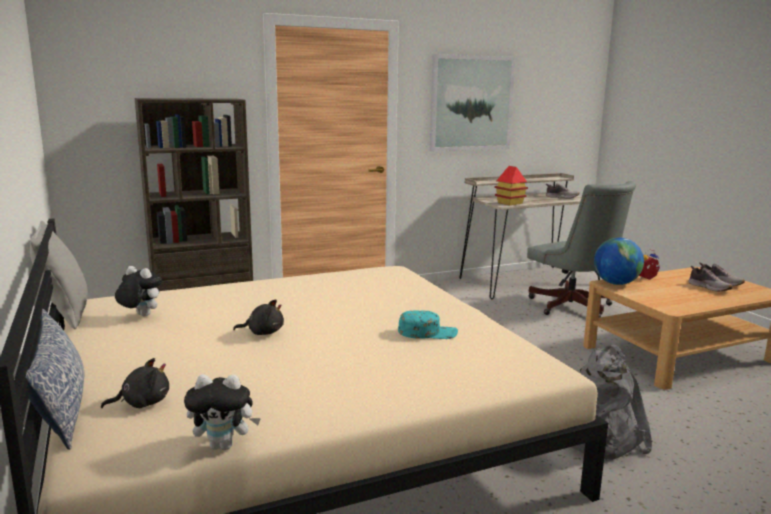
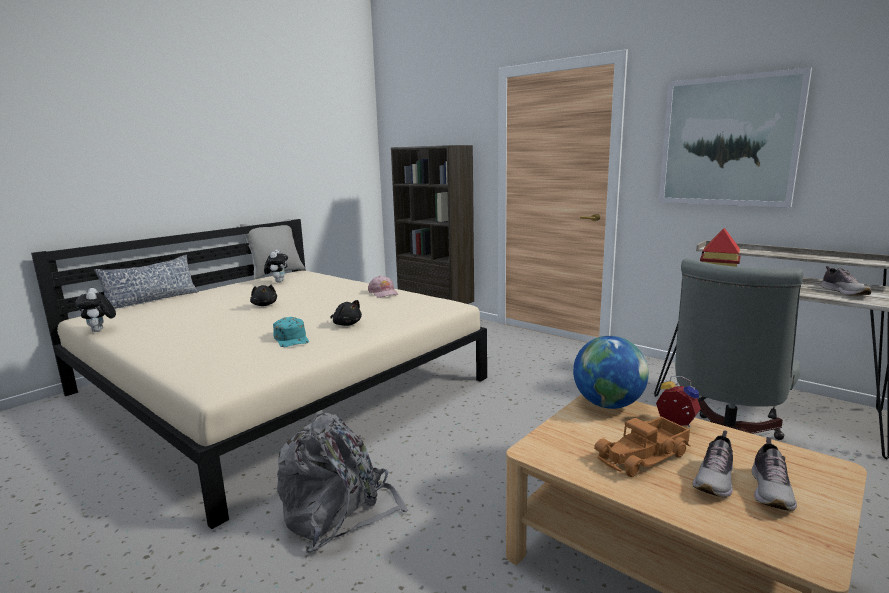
camera: 65 degrees right, 0 degrees up
black plush toy [101,358,169,408] -> black plush toy moved to [331,300,362,326]
none -> pink cap [368,276,398,298]
none -> toy truck [594,417,690,477]

